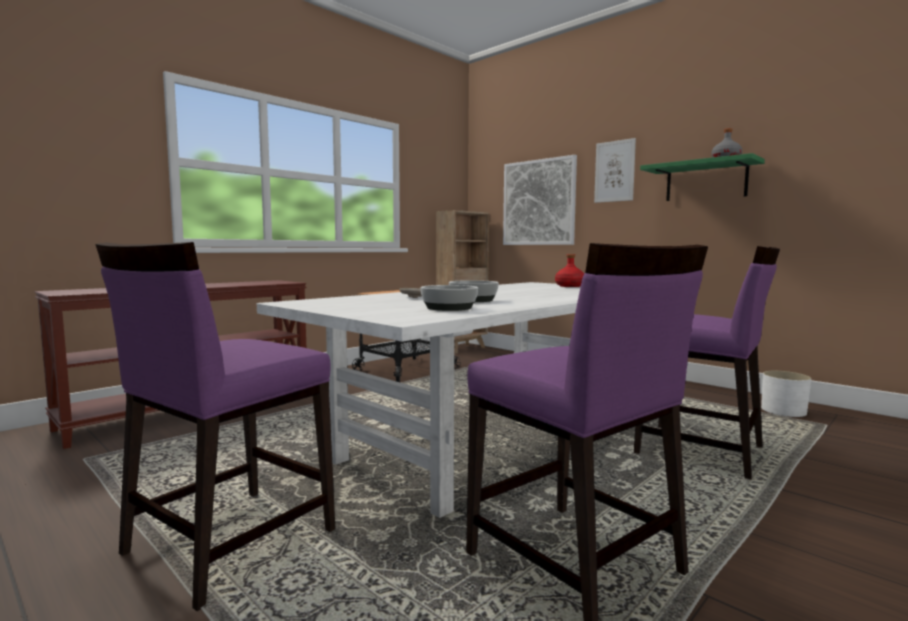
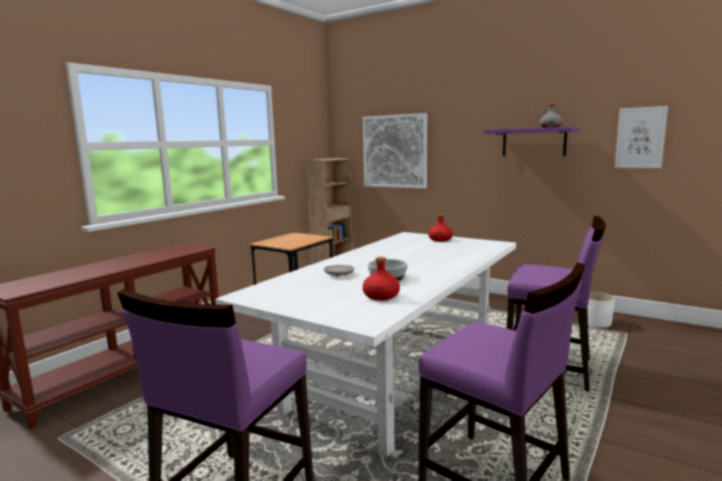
camera: 10 degrees left, 5 degrees up
bowl [421,285,478,311] -> red bottle [363,257,400,301]
picture [594,138,636,203] -> picture moved to [614,106,668,168]
green shelf [640,153,765,201] -> purple shelf [484,127,579,156]

